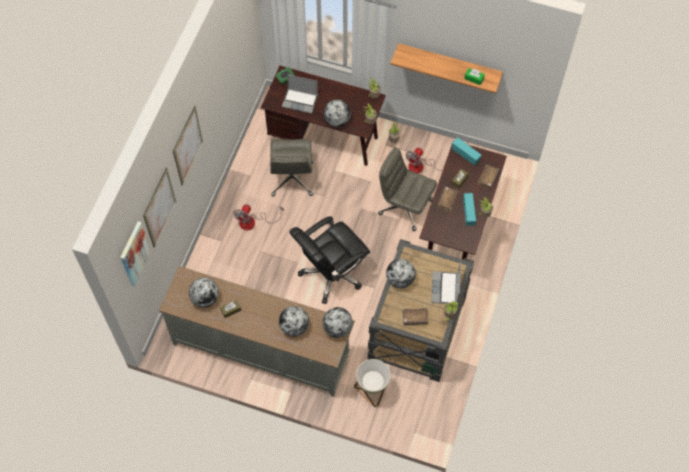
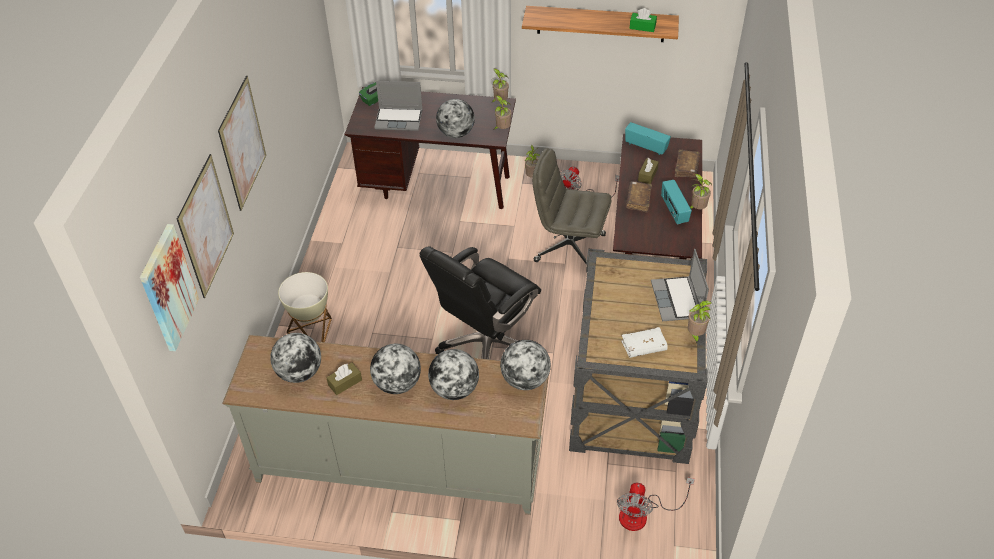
camera: 10 degrees left, 15 degrees down
fan [233,205,284,230] -> fan moved to [617,477,695,531]
grey office chair [270,139,313,196] -> none
planter [354,359,391,407] -> planter moved to [278,272,332,342]
globe [386,259,416,288] -> globe moved to [370,344,421,394]
brown book [402,308,428,325] -> white book [621,327,668,358]

